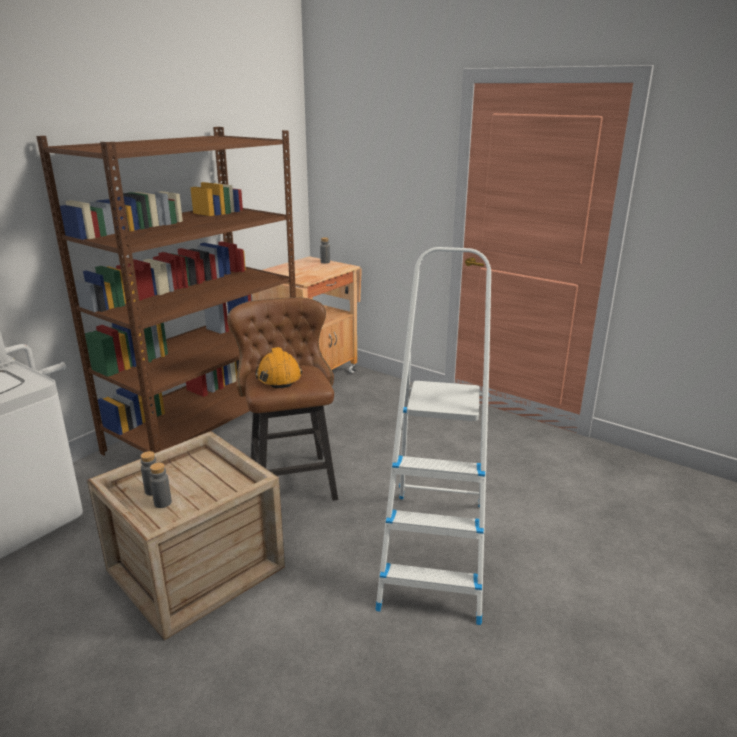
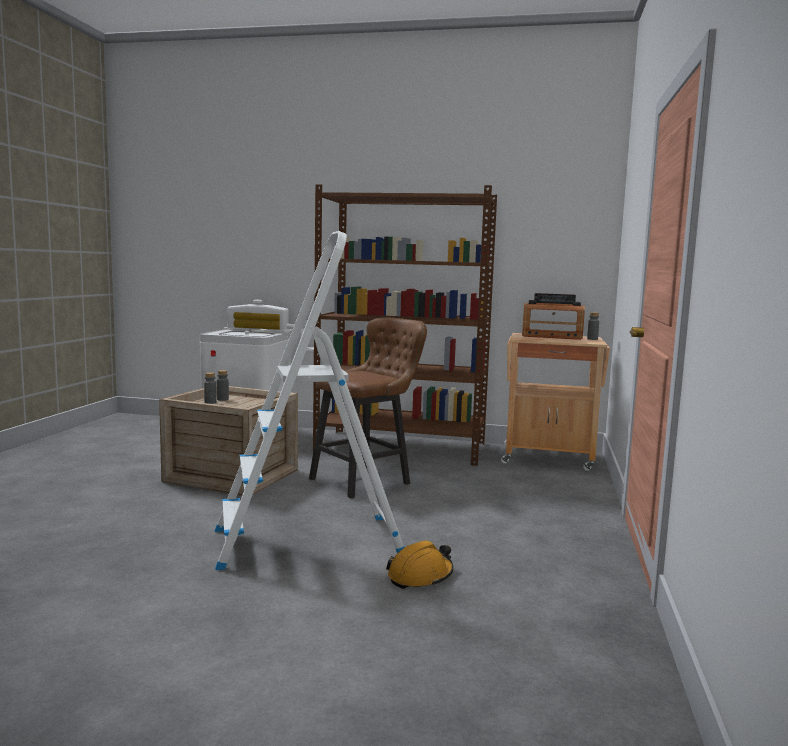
camera: 65 degrees right, 15 degrees down
orange hard hat [255,347,302,388] -> orange hard hat moved to [386,540,454,589]
none -> radio [522,293,585,340]

